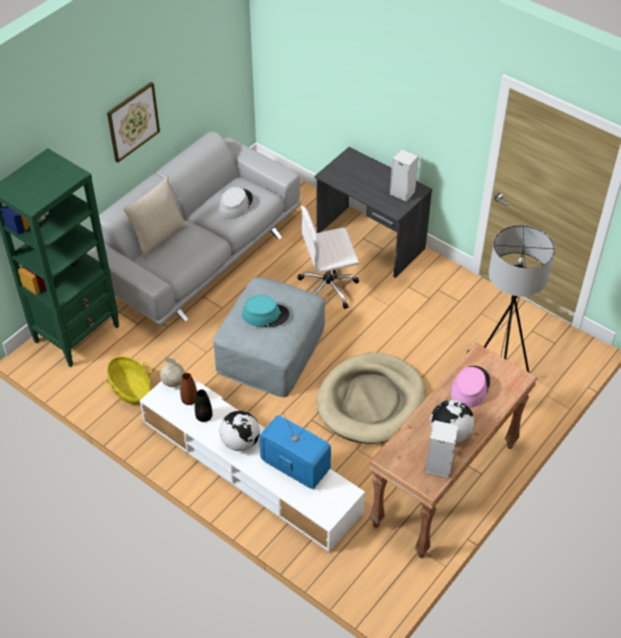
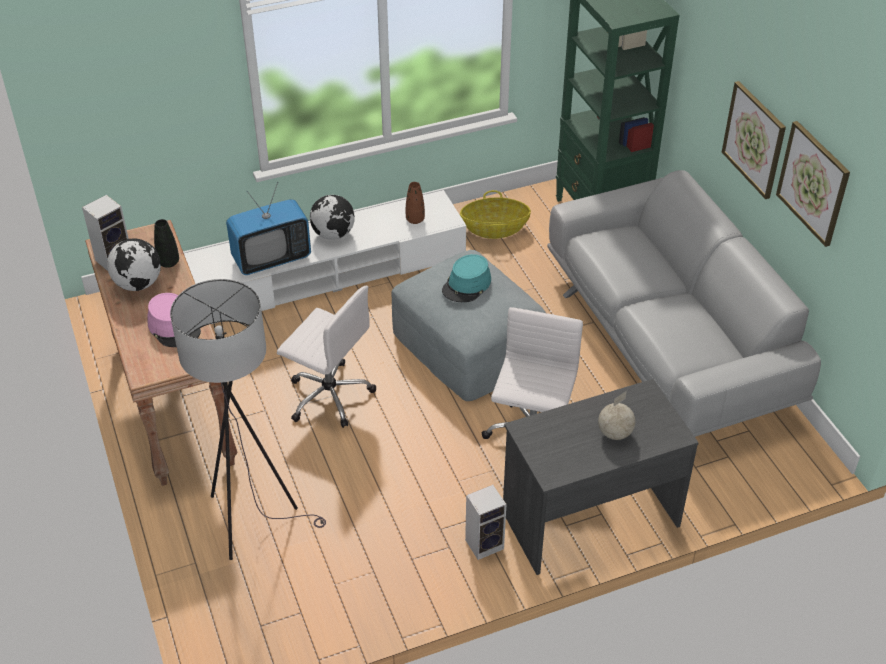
camera: 120 degrees right, 5 degrees down
beige pillow [123,176,188,259] -> none
globe [160,357,185,387] -> globe moved to [598,391,635,440]
black vase [195,390,212,422] -> black vase moved to [154,219,179,268]
grey hat [219,187,253,219] -> none
beige dog bed [317,353,425,444] -> white office chair [277,286,376,428]
speaker [390,149,419,202] -> speaker moved to [465,485,507,560]
none -> picture [776,121,850,247]

